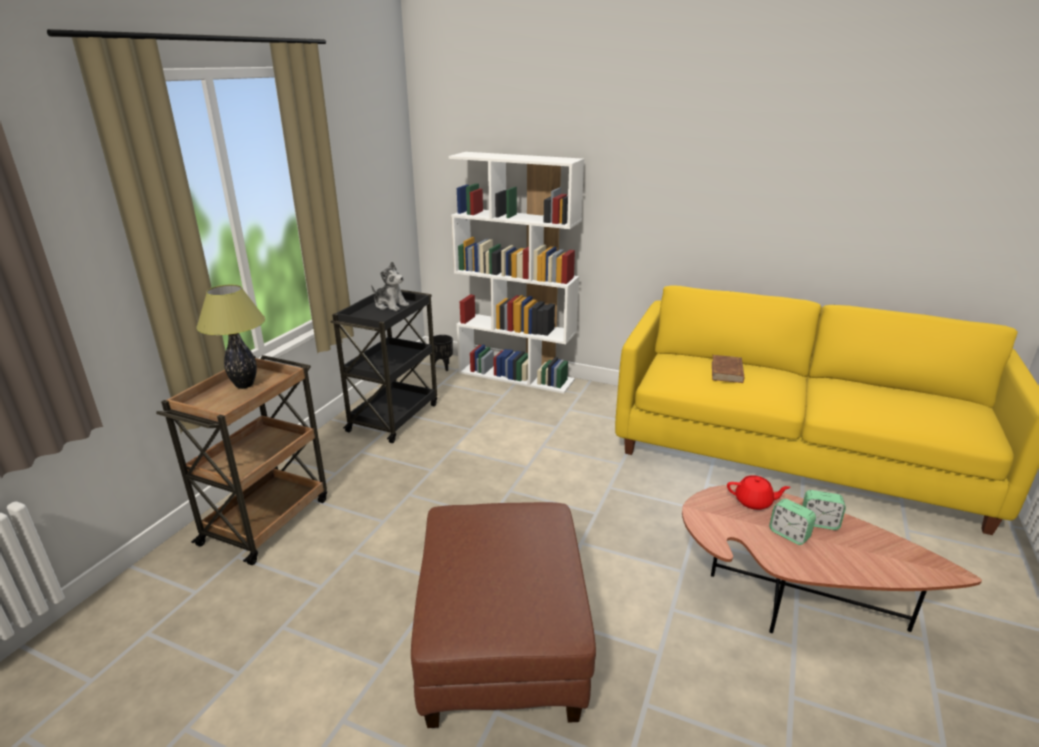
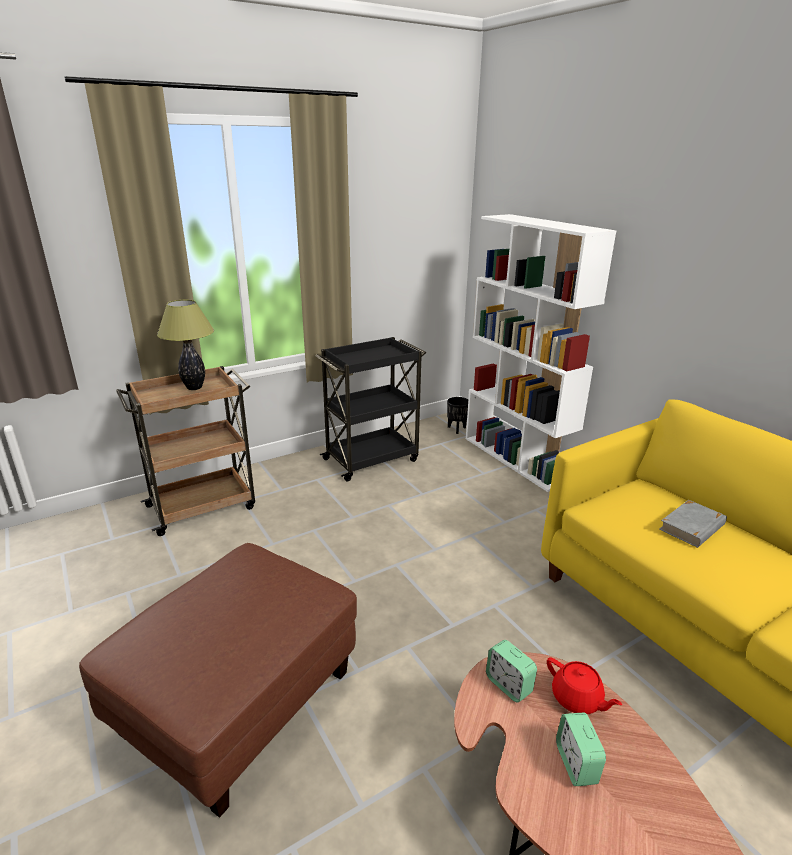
camera: 35 degrees right, 0 degrees up
plush toy [371,262,409,311] -> none
brown book [712,355,744,383] -> grey book [659,500,727,548]
alarm clock [802,490,846,530] -> alarm clock moved to [486,640,537,703]

